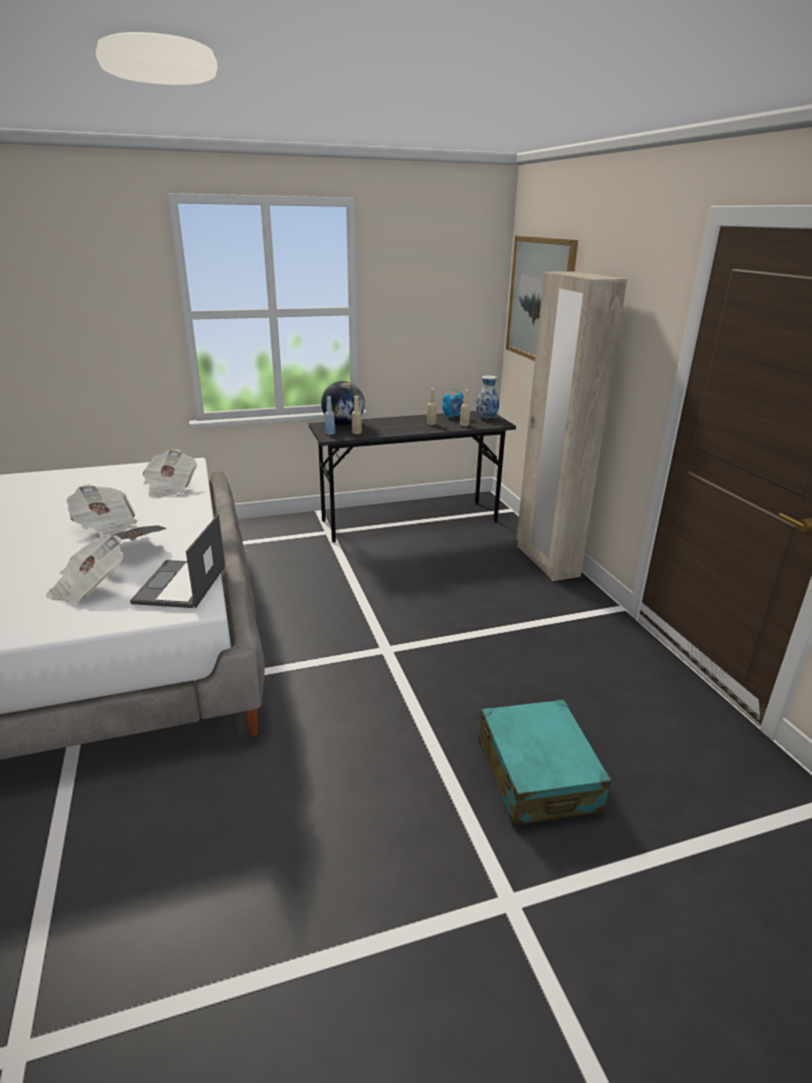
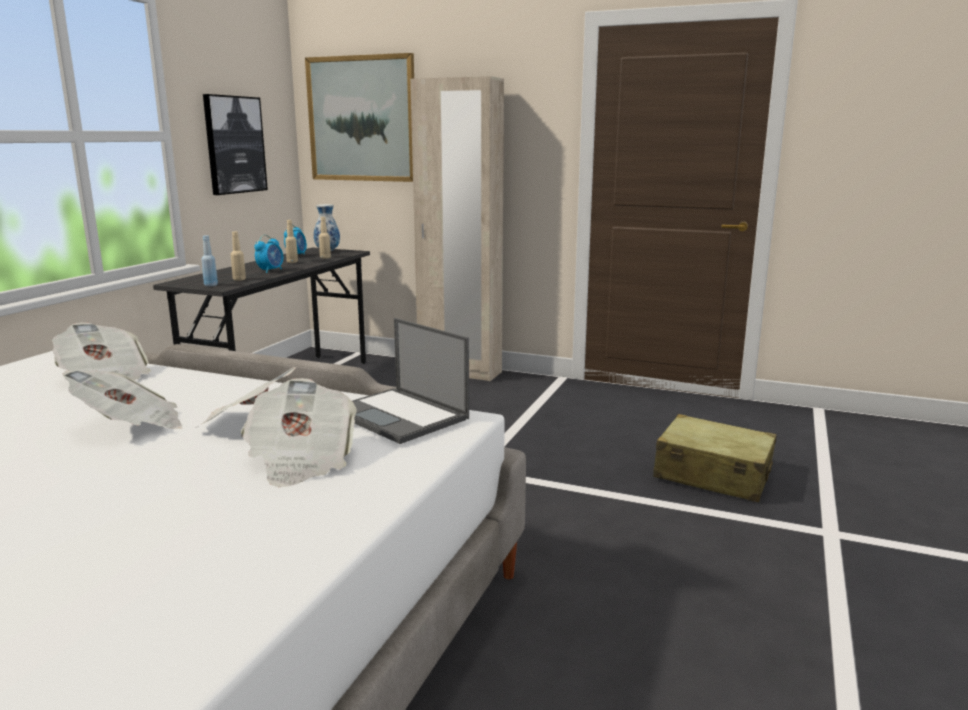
camera: 50 degrees left, 10 degrees down
globe [321,381,365,426] -> none
turquoise suitcase [478,700,612,826] -> beige suitcase [653,414,777,502]
none -> picture [203,94,268,195]
none -> alarm clock [254,235,283,273]

